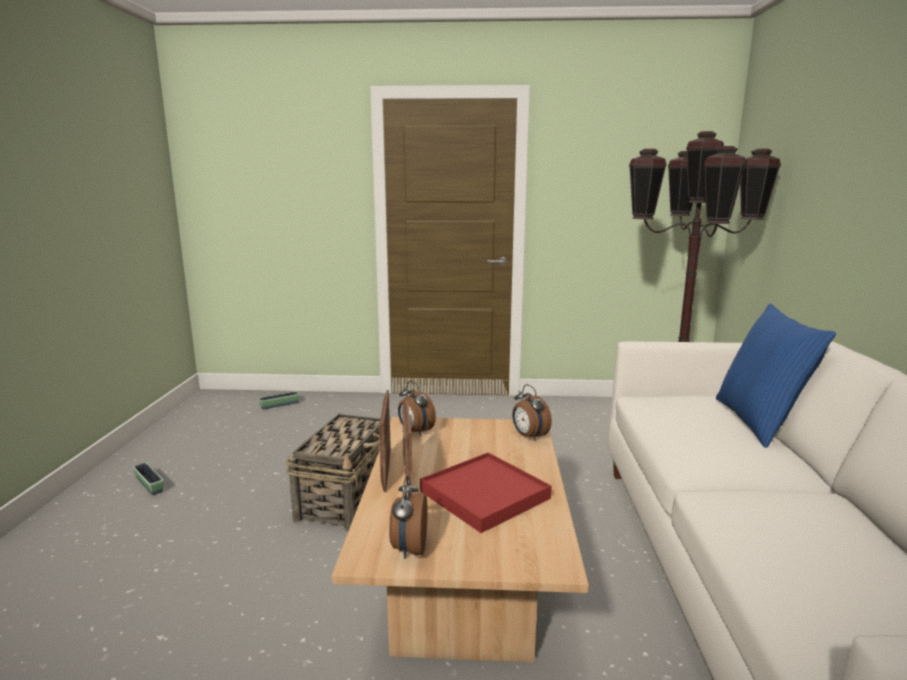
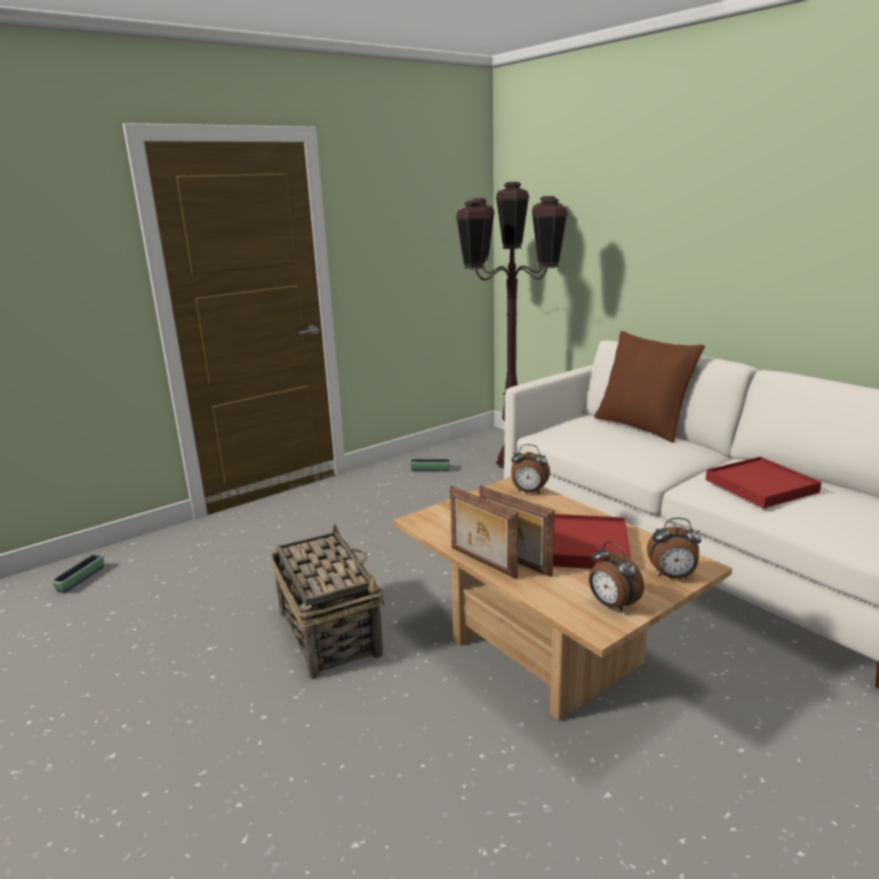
camera: 40 degrees left, 5 degrees up
planter [133,462,164,495] -> planter moved to [409,458,451,472]
alarm clock [398,381,436,436] -> alarm clock moved to [647,518,701,579]
blue pillow [716,303,836,448] -> brown pillow [594,331,705,443]
none -> red tray [705,457,822,508]

